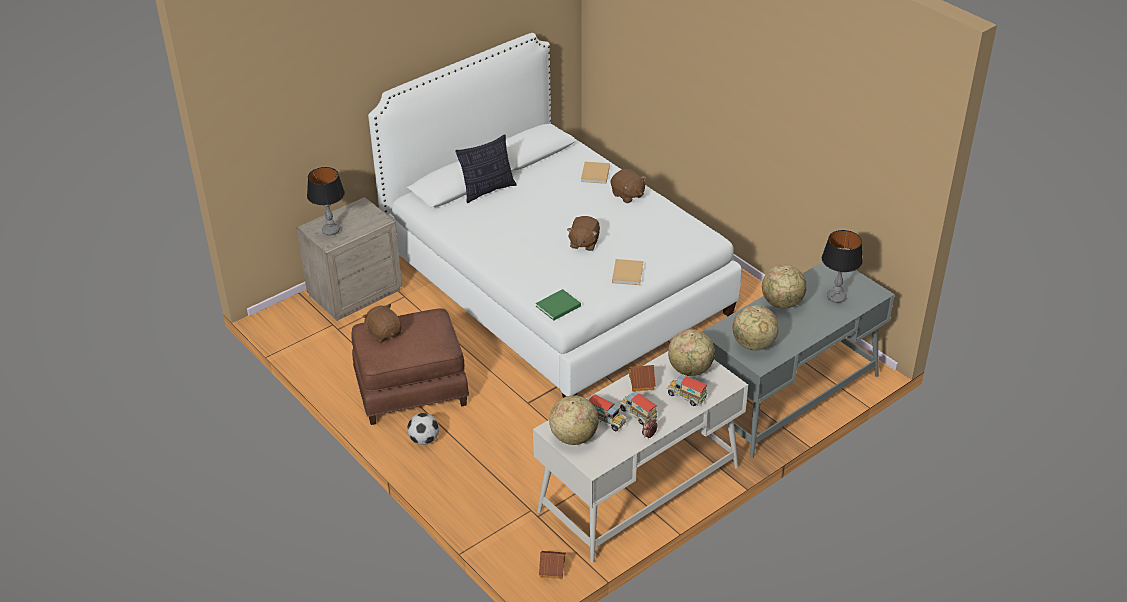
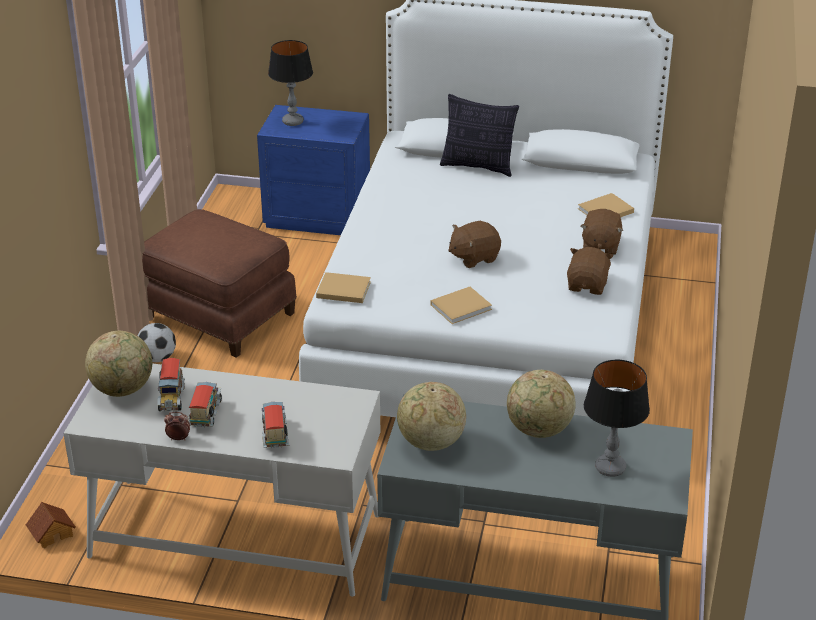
camera: 50 degrees right, 5 degrees down
beige nightstand [296,197,402,321] -> blue nightstand [257,105,370,235]
brown plush toy [362,304,402,343] -> brown plush toy moved to [567,247,614,295]
green book [536,289,581,321] -> beige book [316,272,371,303]
toy house [628,365,656,392] -> none
globe [668,329,715,376] -> none

